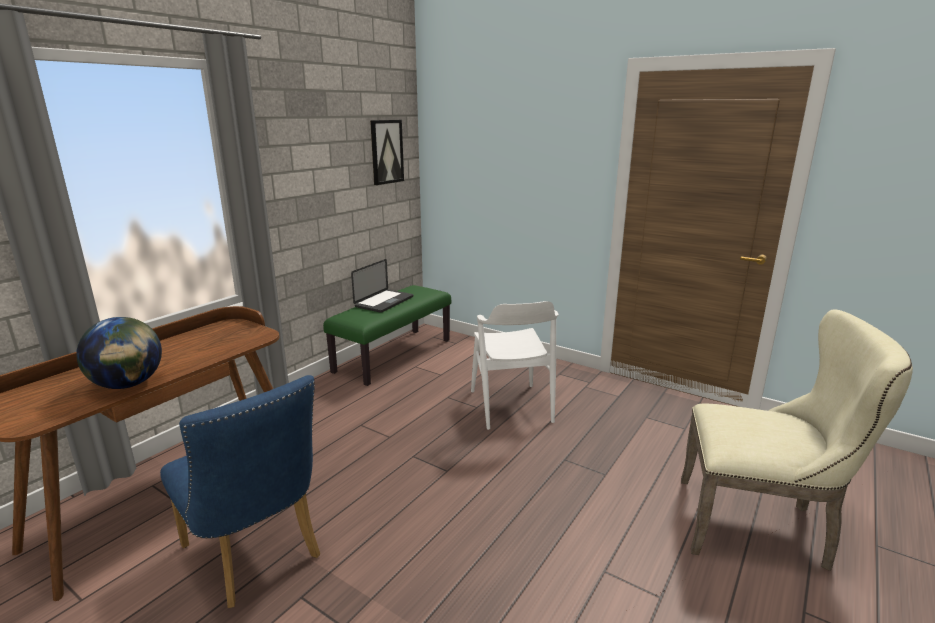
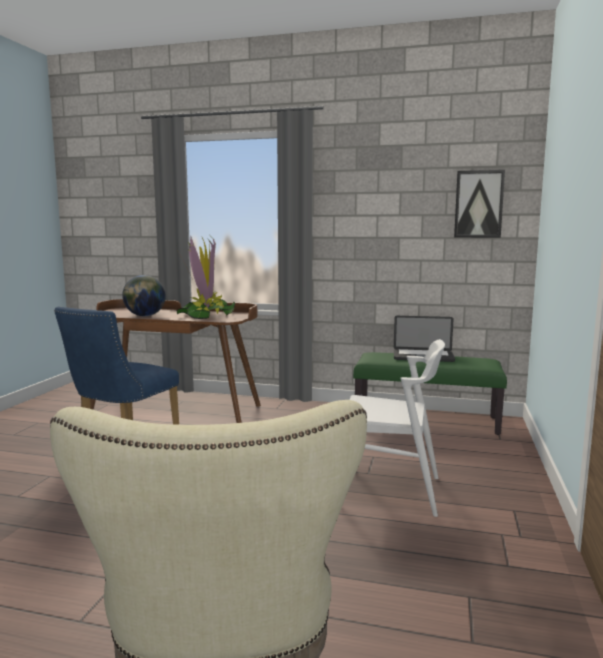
camera: 70 degrees right, 10 degrees down
white chair [471,301,558,430] -> white chair turned 135 degrees counterclockwise [350,339,445,517]
none -> potted plant [177,237,235,319]

